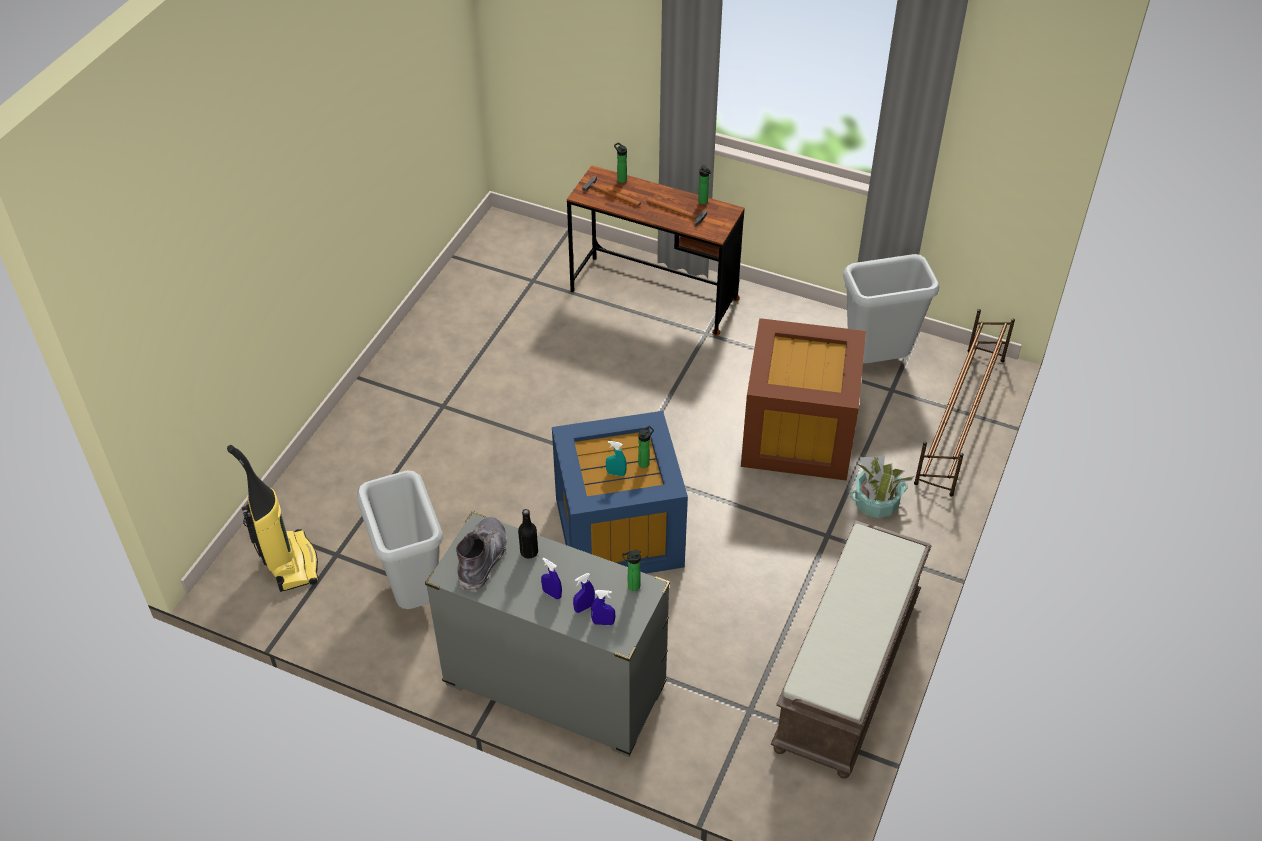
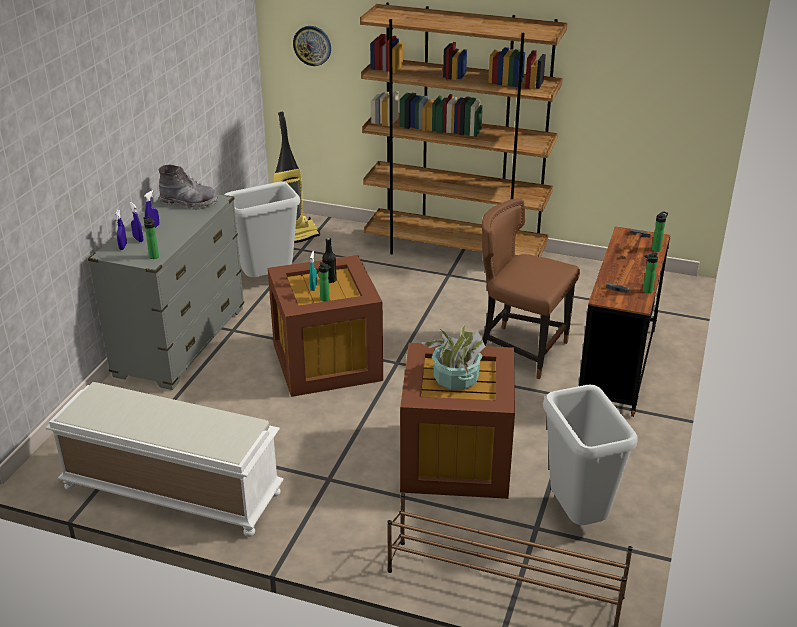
camera: 85 degrees right, 15 degrees down
black bottle [518,509,538,559] -> black bottle moved to [322,238,337,283]
blue storage box [552,411,688,574] -> brown storage box [268,255,383,397]
brown bench [771,520,931,779] -> white bench [46,382,284,537]
potted plant [850,456,914,518] -> potted plant moved to [421,324,486,390]
none -> wall clock [293,26,331,66]
none -> brown bookcase [360,2,567,257]
none -> brown chair [482,198,580,379]

